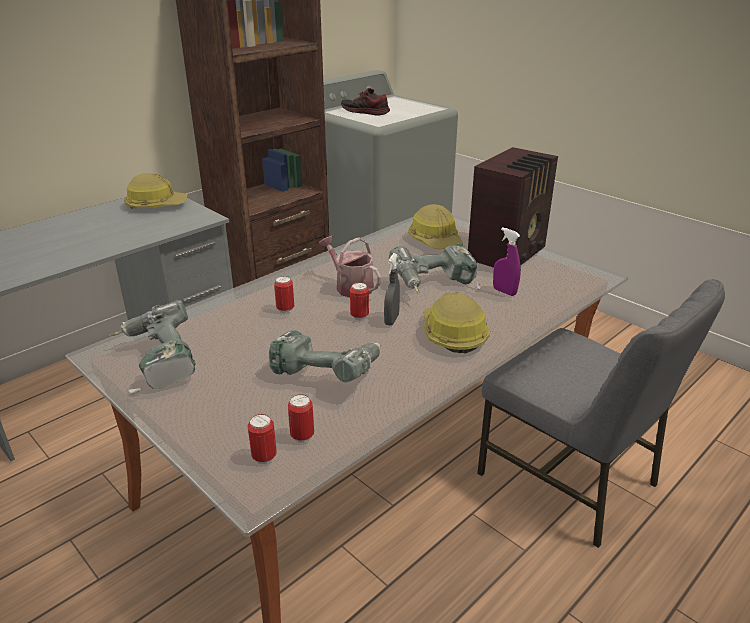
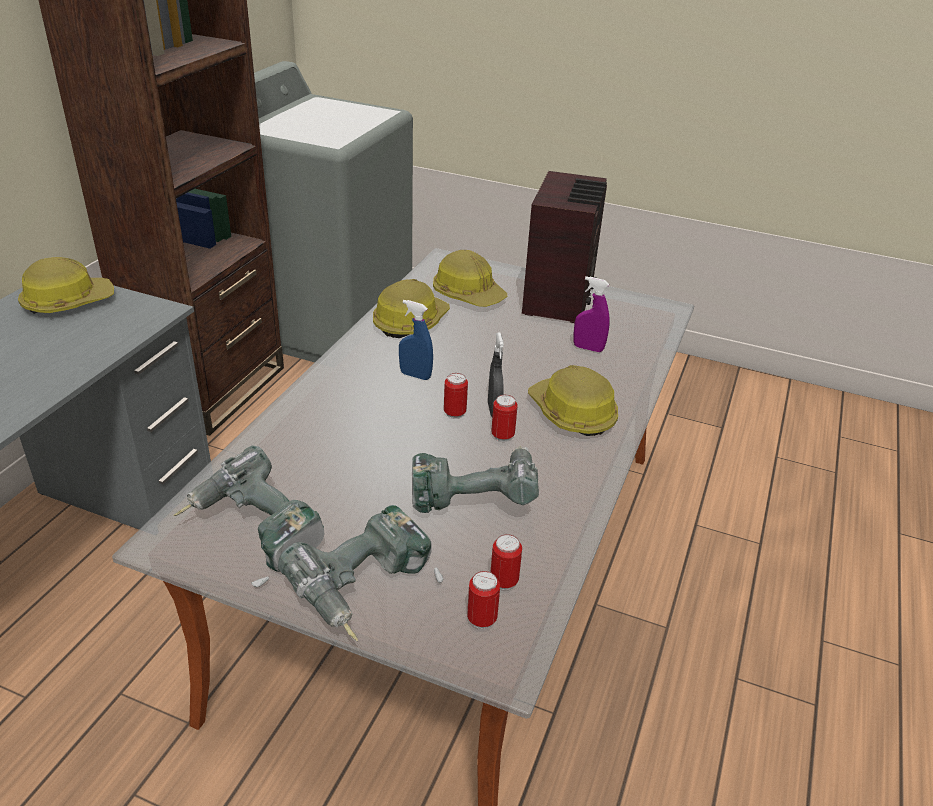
camera: 25 degrees left, 5 degrees up
can [274,276,294,313] -> can moved to [491,395,518,442]
watering can [319,236,381,298] -> blue spray bottle [399,300,433,380]
shoe [341,88,390,116] -> none
power drill [389,244,481,294] -> power drill moved to [278,505,443,641]
grey chair [477,279,725,548] -> none
none -> hard hat [373,279,450,338]

